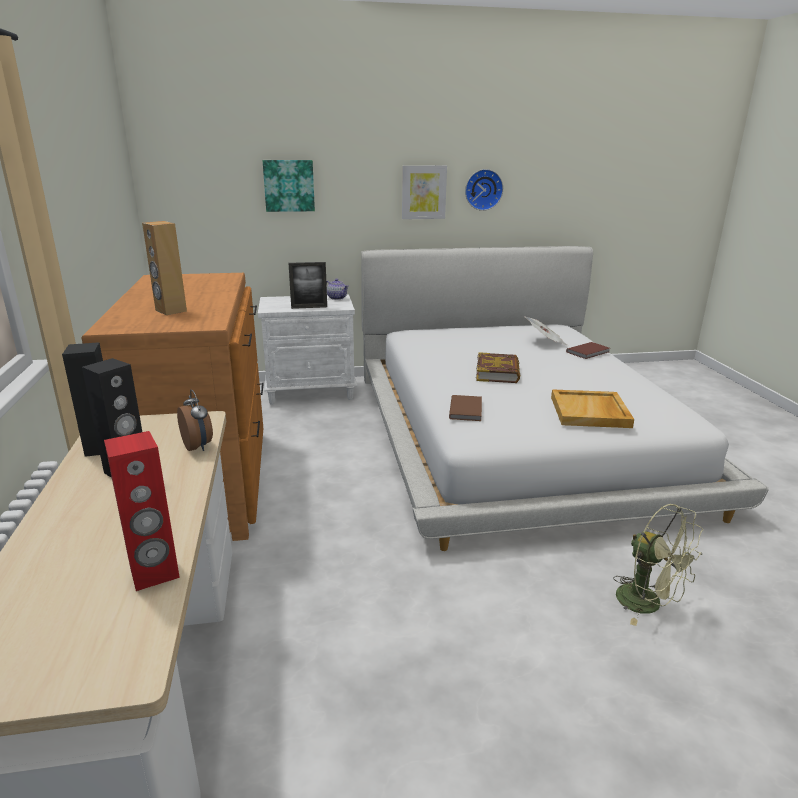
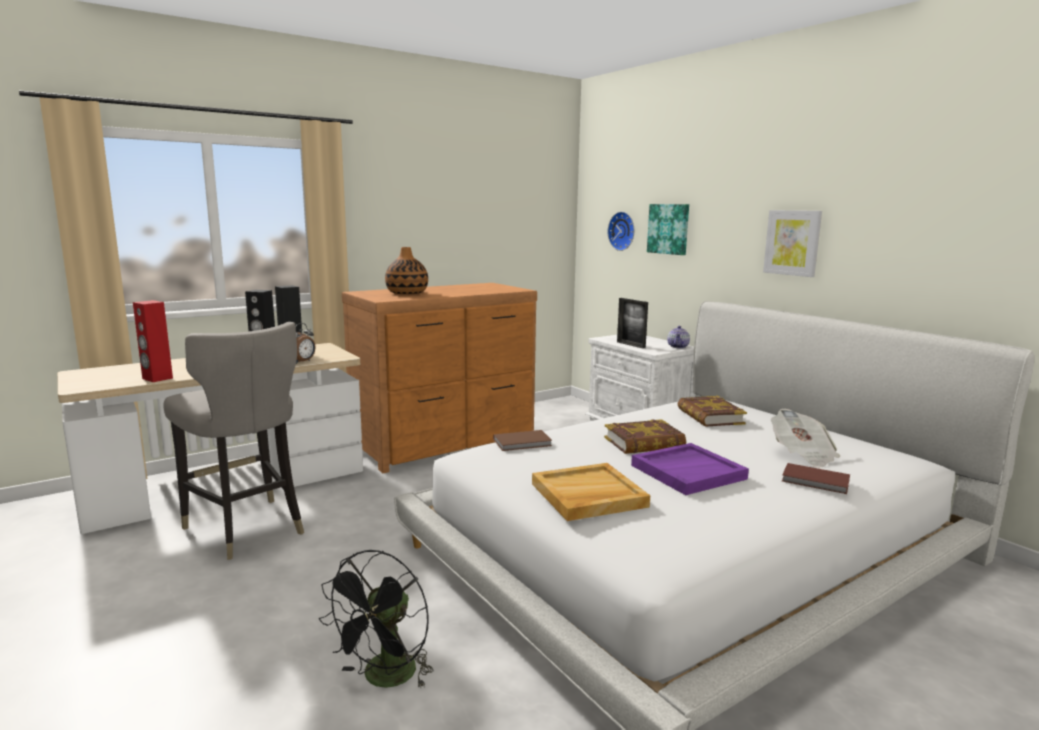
camera: 65 degrees right, 10 degrees down
brown speaker [142,221,187,315] -> vase [385,247,428,294]
wall clock [465,169,503,211] -> wall clock moved to [608,212,635,251]
green fan [613,504,703,626] -> black fan [319,550,434,688]
none -> grey stool [163,322,304,560]
none -> purple tray [631,443,749,495]
none -> book [677,396,747,427]

